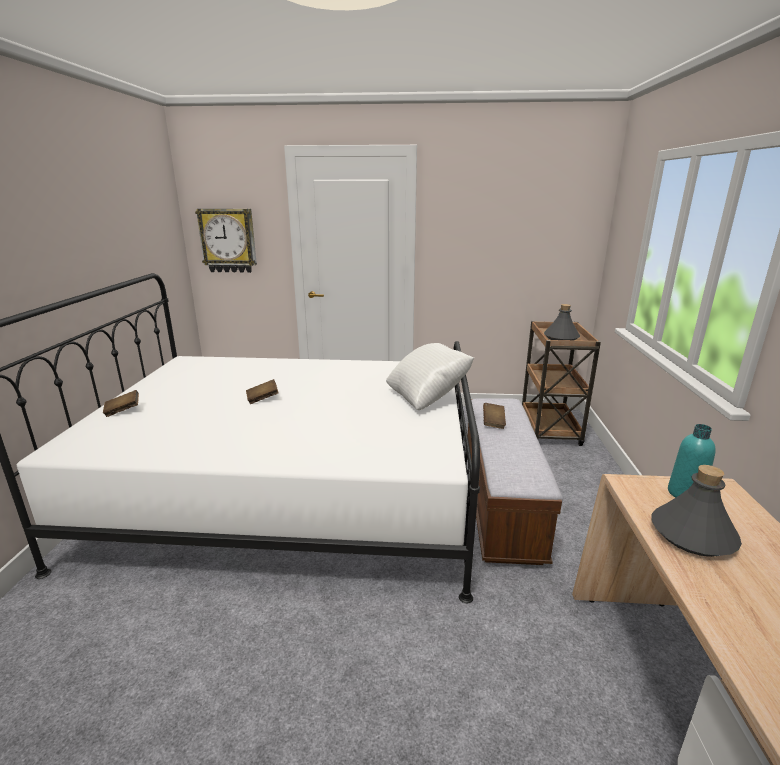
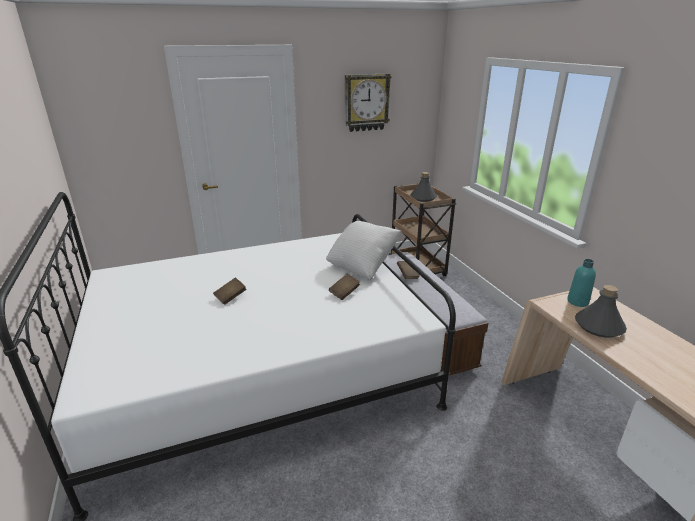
camera: 25 degrees left, 5 degrees up
brown book [103,390,139,417] -> brown book moved to [329,274,360,300]
wall clock [195,209,257,273] -> wall clock moved to [345,73,391,132]

